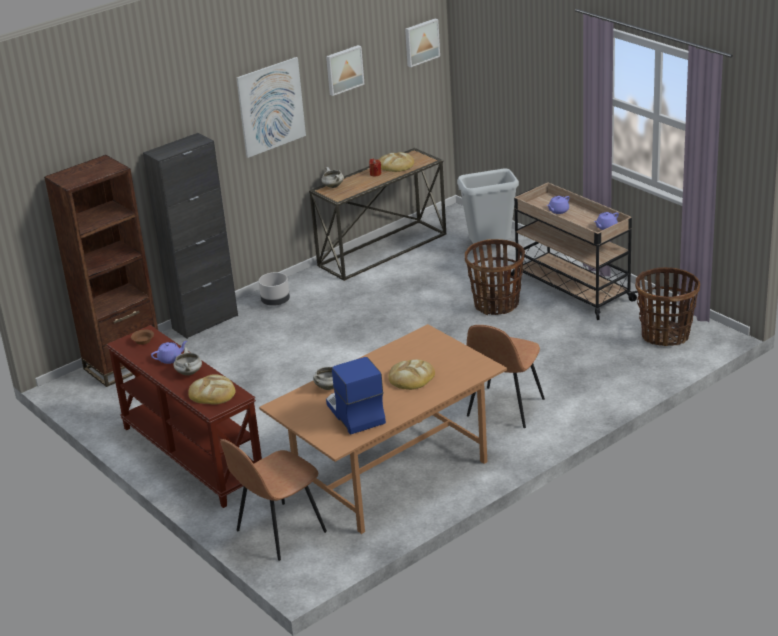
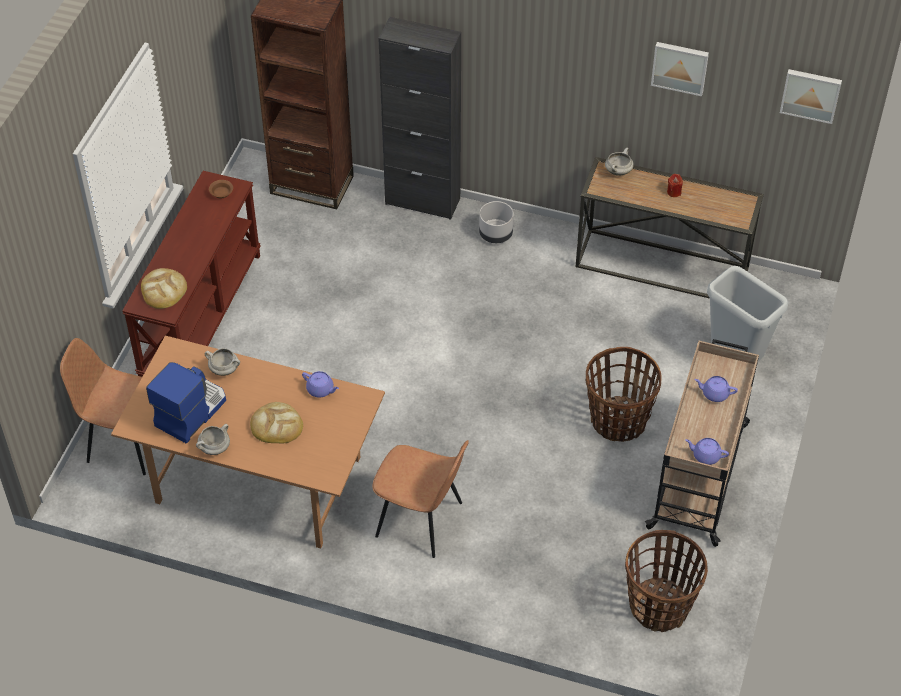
camera: 55 degrees right, 20 degrees up
purple teapot [151,341,187,364] -> purple teapot moved to [302,371,339,398]
white cooking pot [173,348,202,375] -> white cooking pot moved to [196,424,230,455]
picture [236,57,306,158] -> none
bread [379,152,414,172] -> none
brown chair [467,325,545,428] -> brown chair turned 150 degrees counterclockwise [373,440,469,558]

